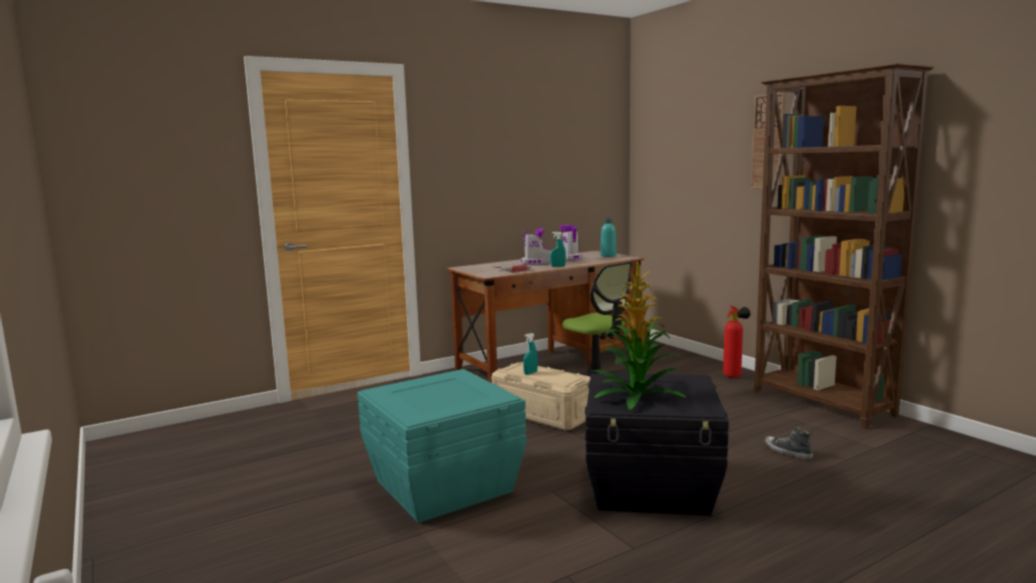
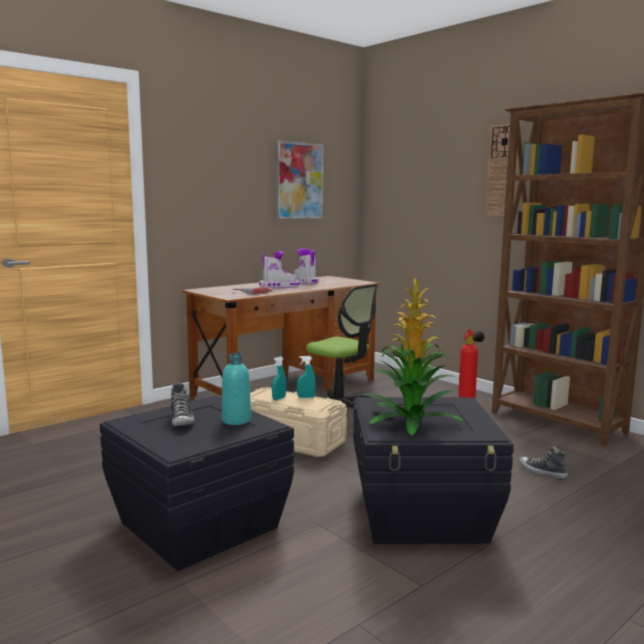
camera: 10 degrees left, 0 degrees up
turquoise storage box [357,369,527,523] -> black storage box [100,395,294,571]
turquoise spray bottle [550,232,566,267] -> turquoise spray bottle moved to [297,356,316,398]
turquoise bottle [600,218,617,257] -> turquoise bottle moved to [222,353,251,425]
none -> shoe [171,383,195,426]
none -> picture [276,141,323,219]

